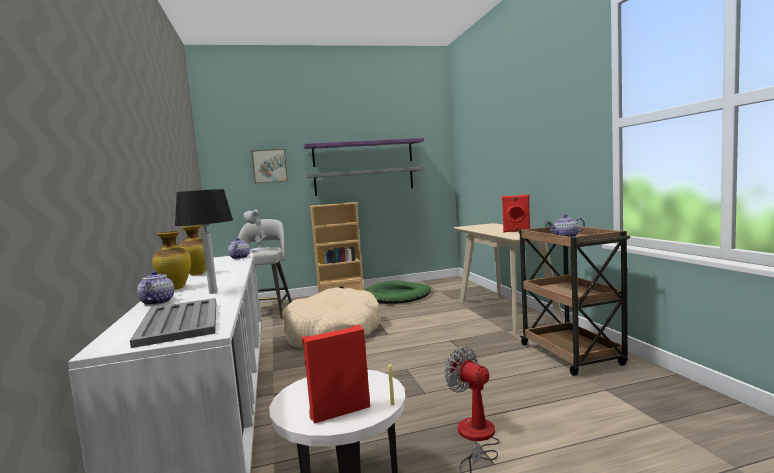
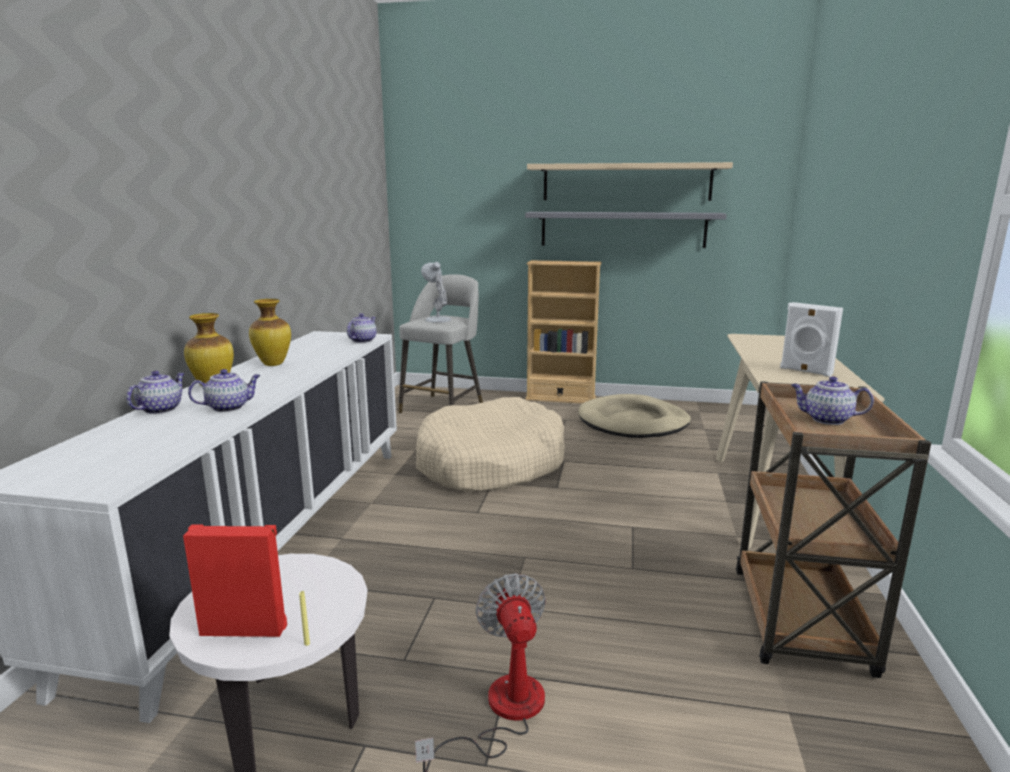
camera: 25 degrees right, 10 degrees up
grey tray [130,298,216,348] -> none
table lamp [175,189,233,294] -> teapot [188,369,260,412]
picture [251,149,288,183] -> none
purple shelf [303,138,424,167] -> beige shelf [527,162,733,201]
green dog bed [365,280,431,304] -> beige dog bed [578,394,691,438]
red speaker [502,195,531,232] -> white speaker [780,302,843,377]

